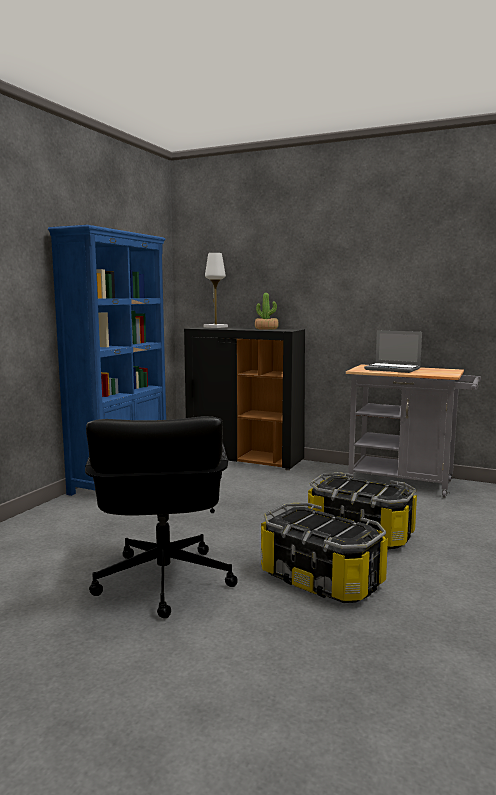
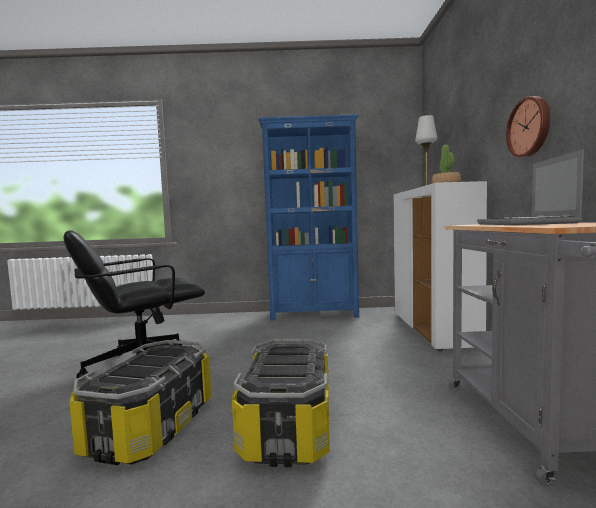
camera: 65 degrees right, 5 degrees down
black cabinet [184,327,305,470] -> white cabinet [394,181,487,351]
none -> wall clock [506,96,550,157]

